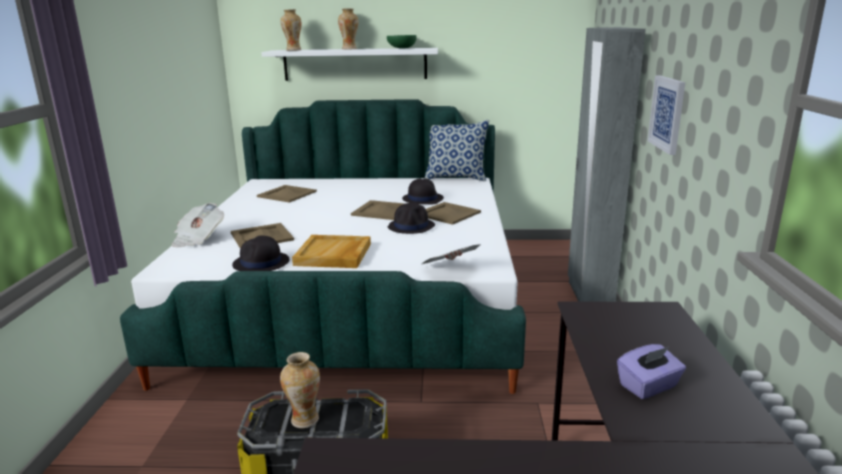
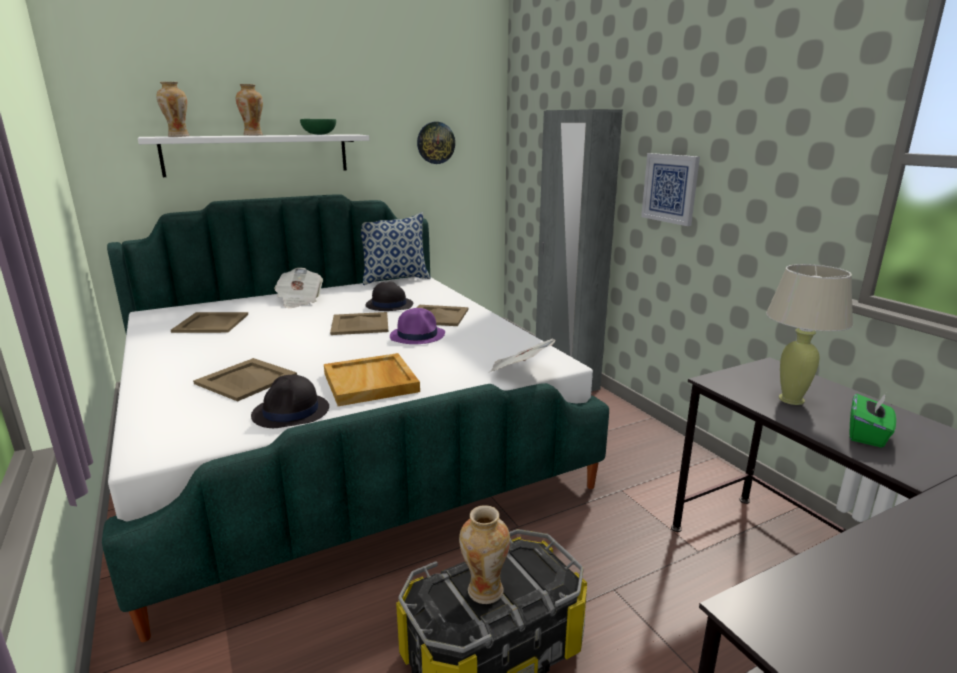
camera: 30 degrees left, 0 degrees up
newspaper [171,203,224,247] -> newspaper moved to [274,268,323,308]
black hat [388,203,435,234] -> purple hat [390,308,445,344]
purple tissue box [617,344,686,399] -> green tissue box [849,393,896,448]
none -> wall clock [417,122,455,164]
none -> beige table lamp [766,264,853,405]

